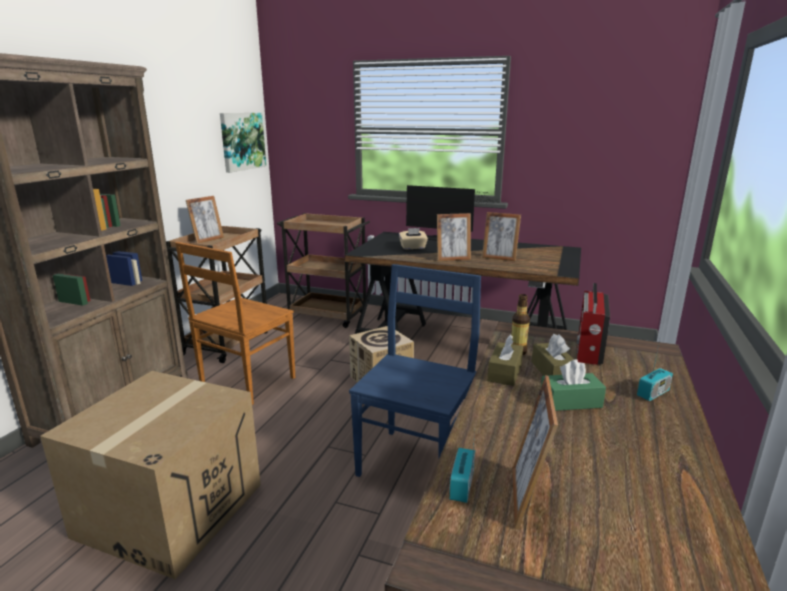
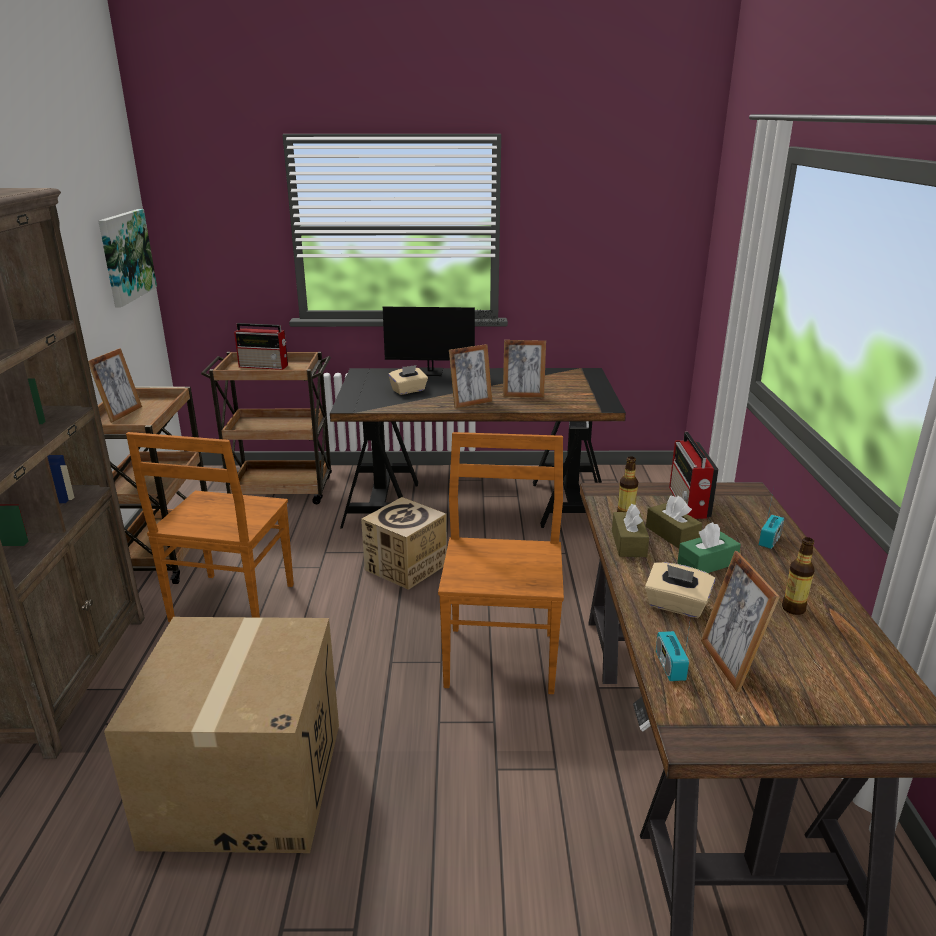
camera: 20 degrees left, 5 degrees up
blue chair [349,264,481,477] -> brown chair [438,432,564,694]
none -> radio [234,323,288,370]
none -> beige tissue box [645,562,715,618]
none -> bottle [782,537,815,615]

